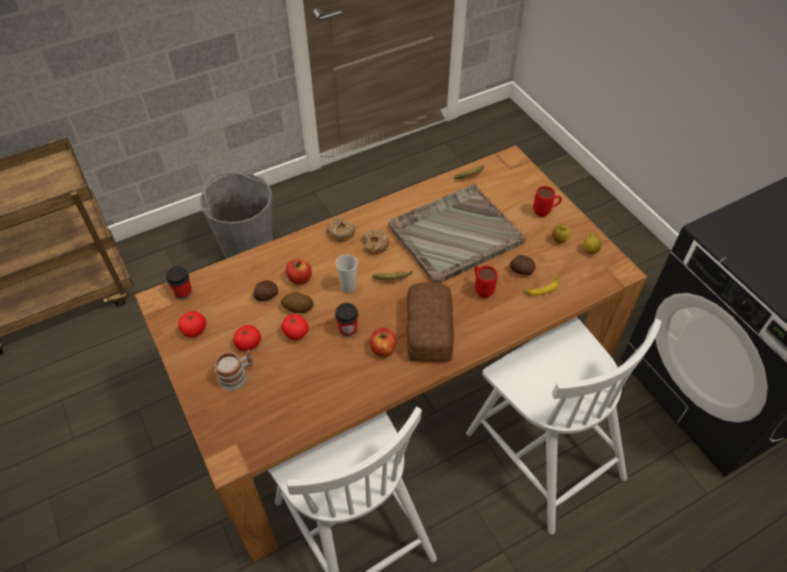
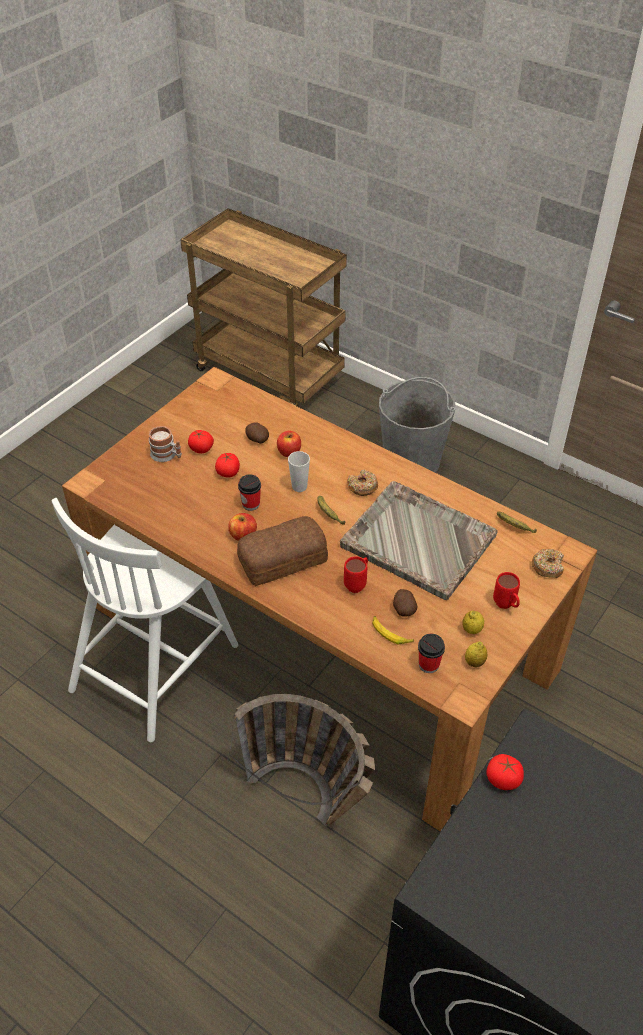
camera: 65 degrees right, 5 degrees down
cup [166,266,192,300] -> cup moved to [418,634,445,673]
tomato [178,311,206,337] -> tomato moved to [486,754,524,790]
potato [281,292,314,313] -> none
donut [327,216,355,242] -> donut moved to [532,549,564,578]
white chair [466,317,661,535] -> basket [229,694,375,826]

